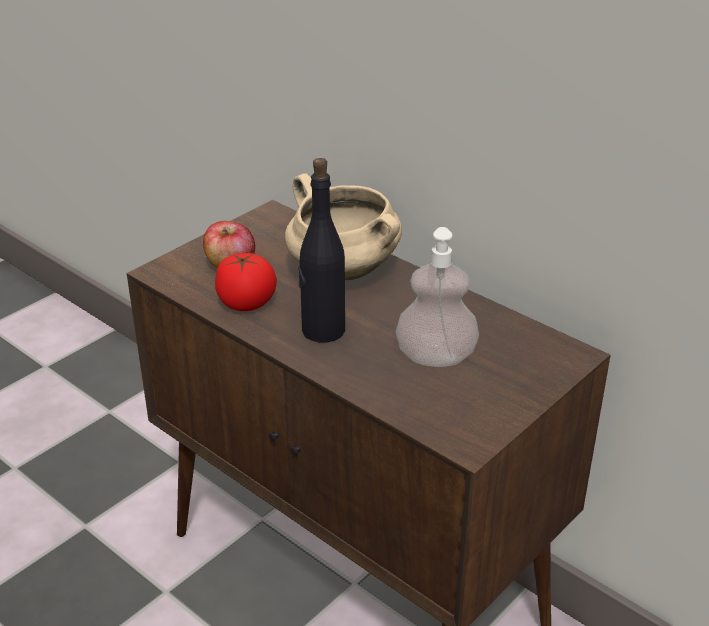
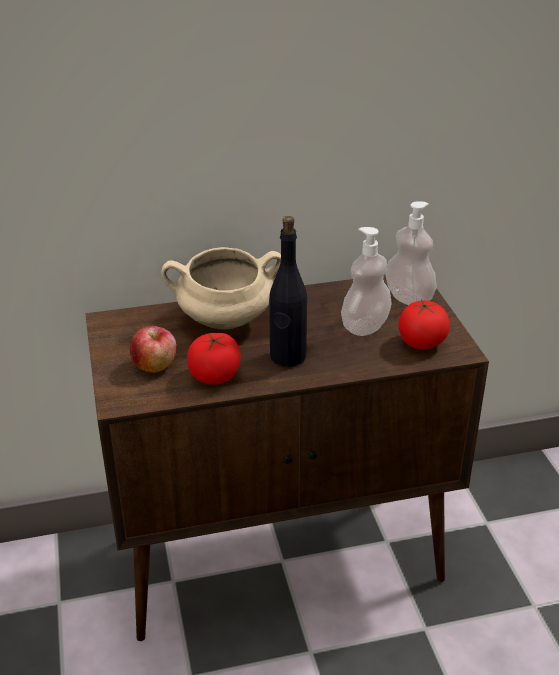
camera: 55 degrees left, 0 degrees up
none -> soap dispenser [385,201,437,305]
none -> tomato [398,299,450,349]

